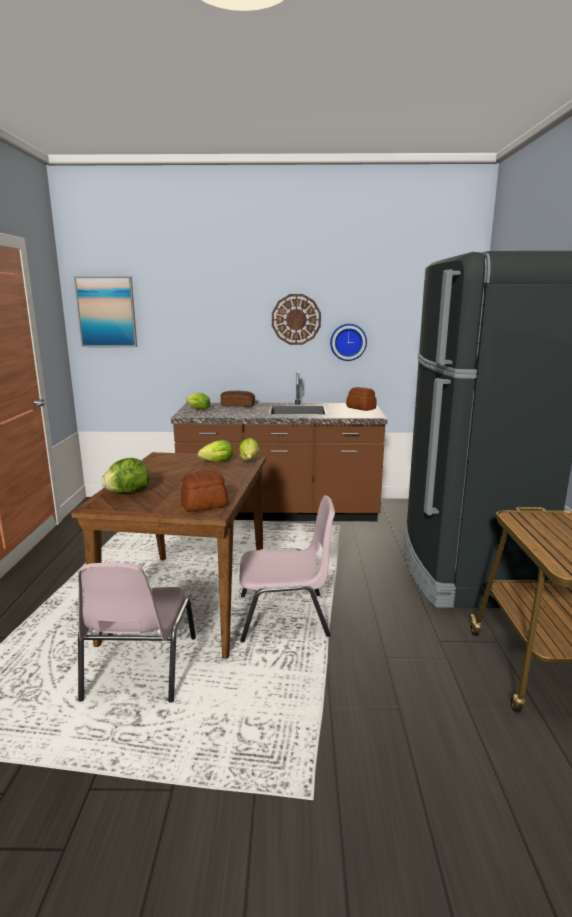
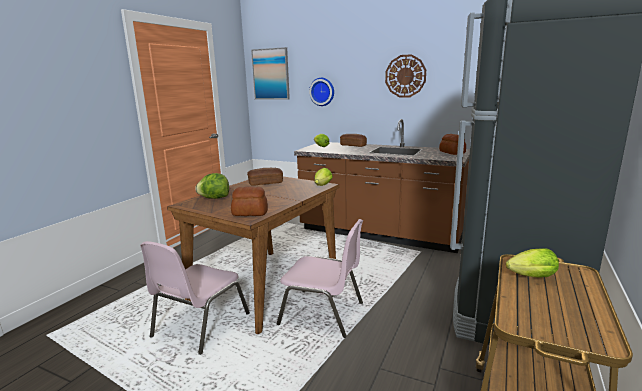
camera: 25 degrees right, 0 degrees up
lettuce [198,440,233,462] -> lettuce moved to [506,248,559,277]
wall clock [330,324,367,361] -> wall clock moved to [309,78,334,106]
none -> bread [247,168,283,186]

